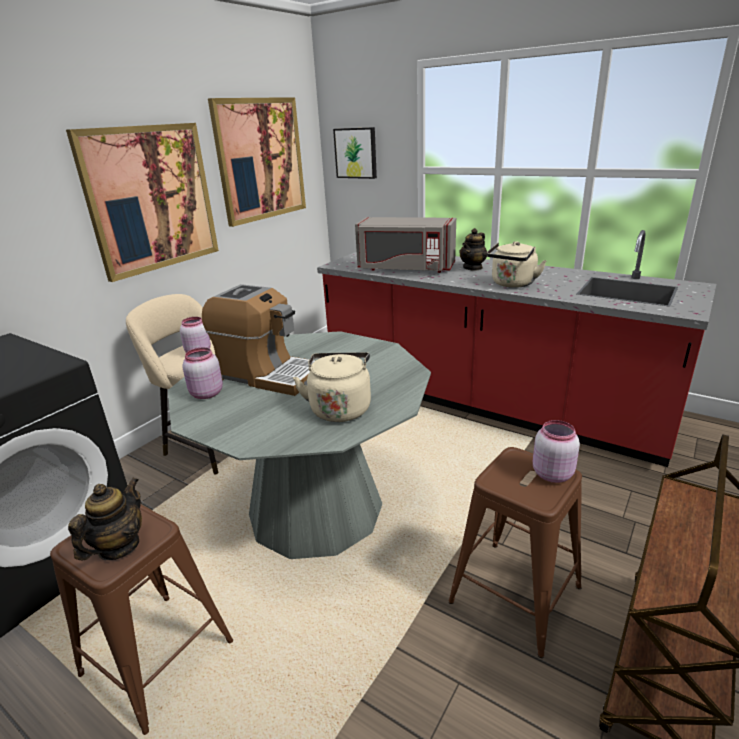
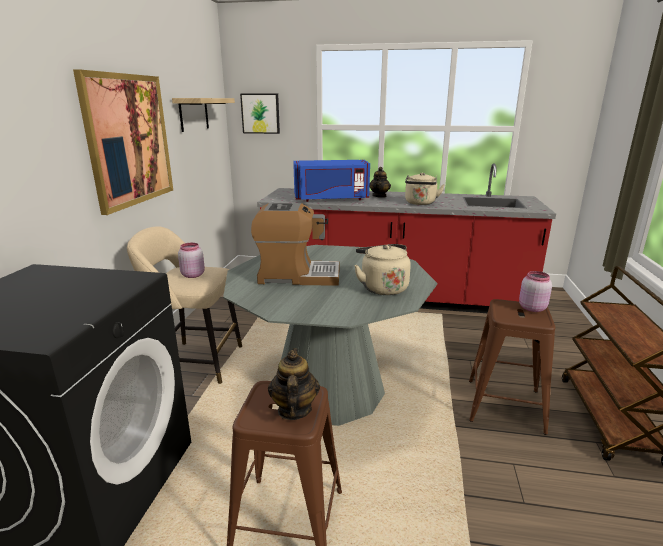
camera: 25 degrees left, 5 degrees down
pink jar [182,347,223,399] -> none
picture [208,97,306,227] -> shelf [172,98,235,132]
grey microwave [355,217,456,273] -> blue microwave [293,160,370,202]

